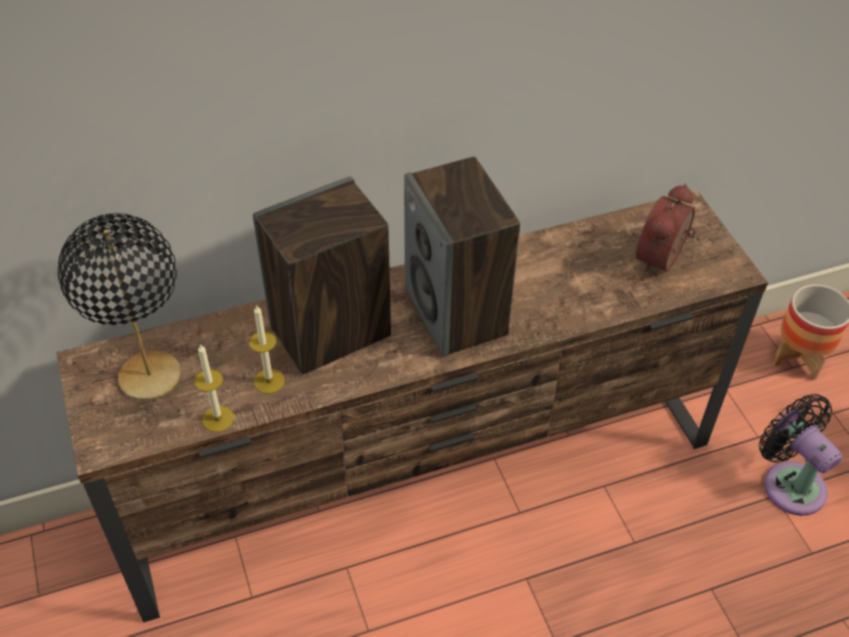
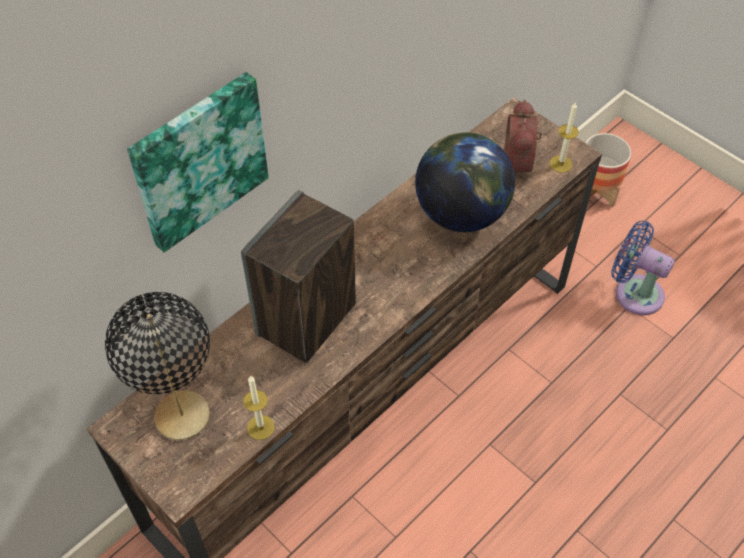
camera: 25 degrees left, 5 degrees up
candle [249,306,285,394] -> candle moved to [550,103,579,173]
speaker [404,157,520,357] -> none
black fan [759,394,842,516] -> blue fan [611,221,675,315]
none -> picture [127,72,269,253]
none -> globe [415,132,515,232]

